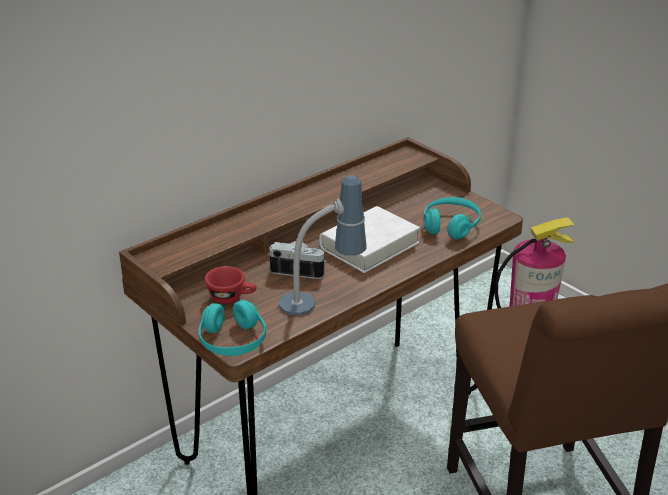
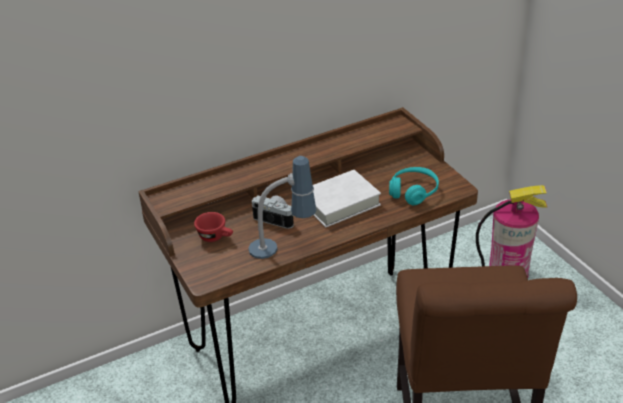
camera: 15 degrees right, 5 degrees up
turquoise headphones [199,300,267,356] -> none

